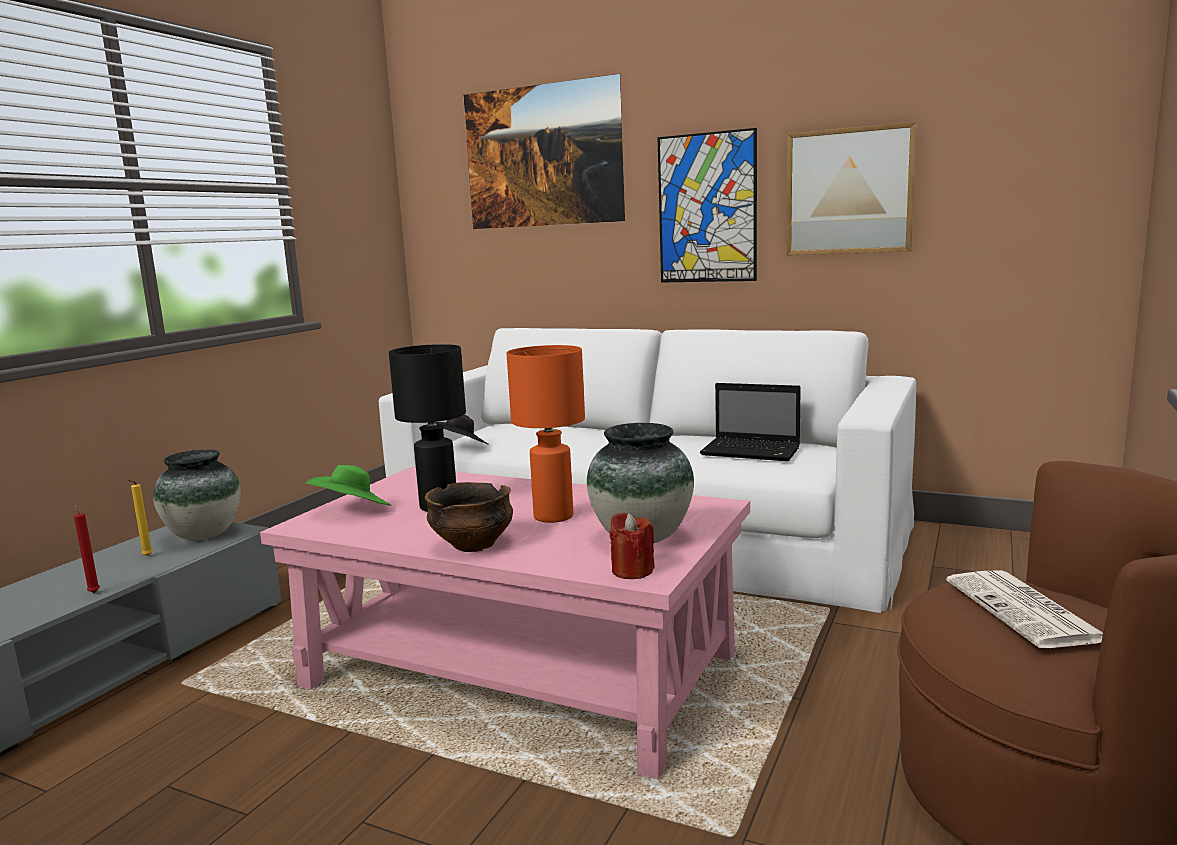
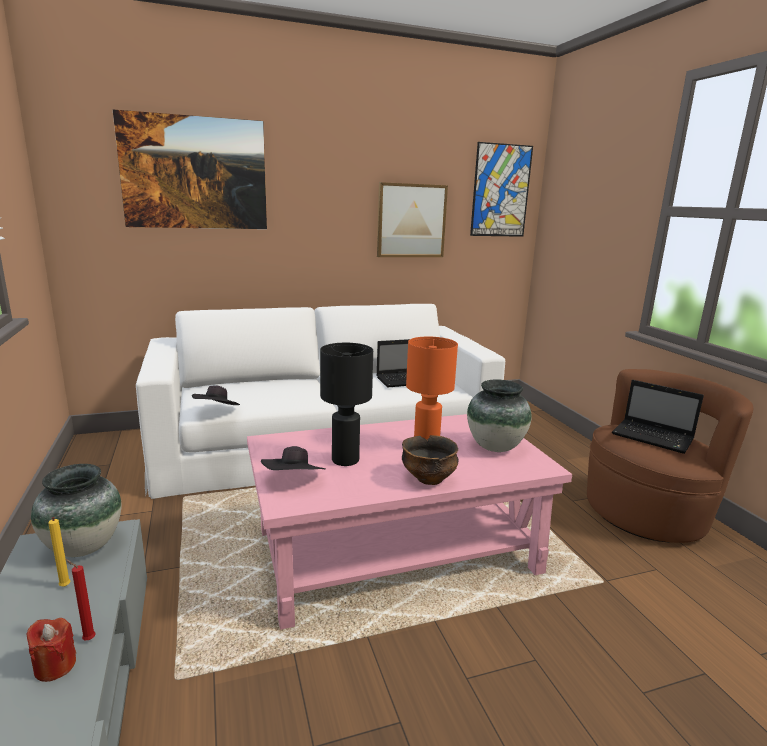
camera: 45 degrees left, 5 degrees up
green hat [305,465,392,506] -> black hat [261,446,326,470]
red candle [610,512,655,579] -> red candle moved to [26,618,76,682]
picture [658,128,757,283] -> picture moved to [470,142,533,237]
newspaper [946,570,1103,648] -> laptop [612,380,704,454]

